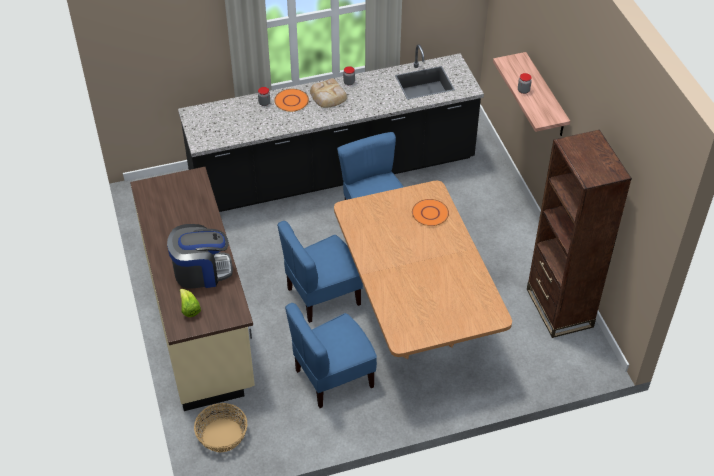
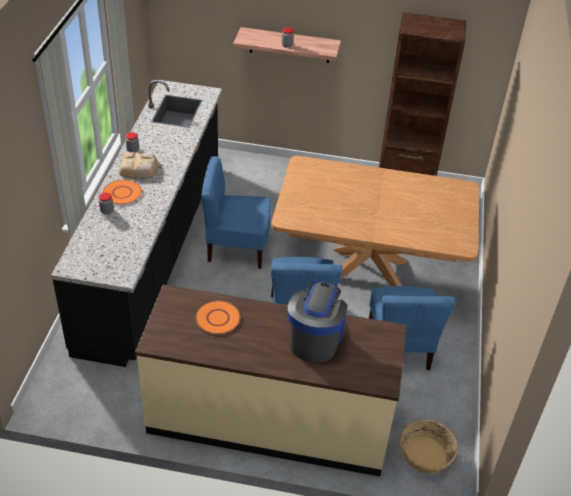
camera: 65 degrees left, 5 degrees down
lettuce [180,289,201,317] -> none
orange plate [412,199,449,226] -> orange plate moved to [195,301,241,334]

